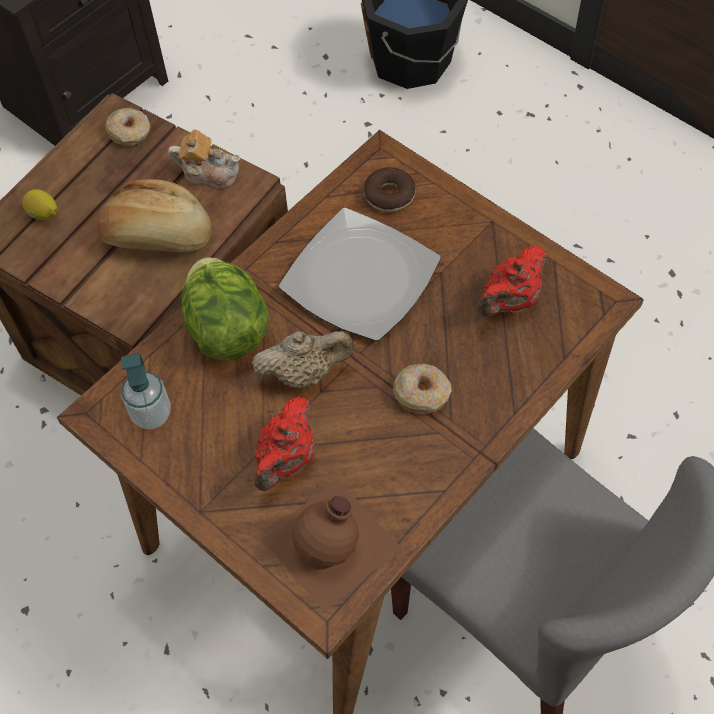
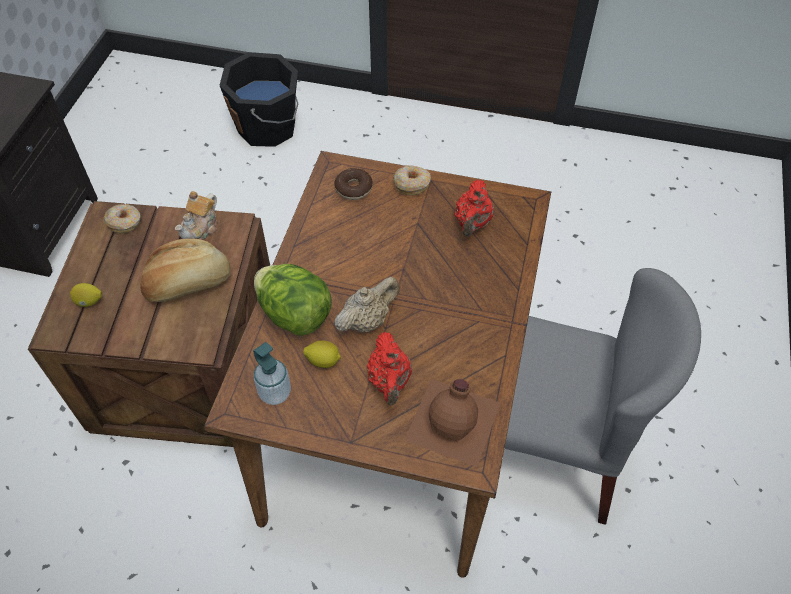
camera: 30 degrees left, 5 degrees down
teapot [168,129,240,188] -> teapot turned 135 degrees clockwise [175,191,217,240]
plate [279,208,441,341] -> none
donut [393,364,452,414] -> donut moved to [393,165,431,195]
none -> lemon [303,341,341,368]

